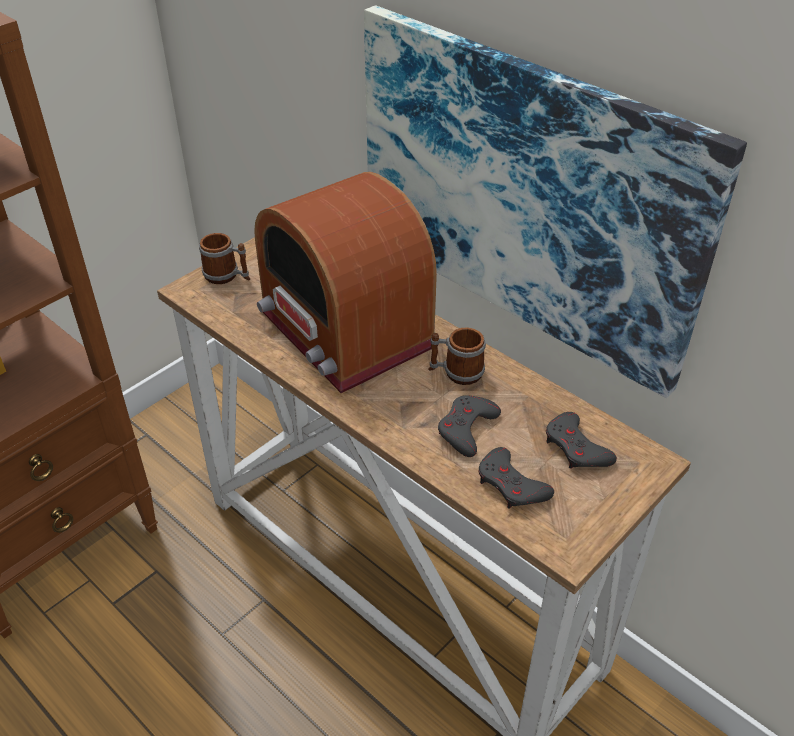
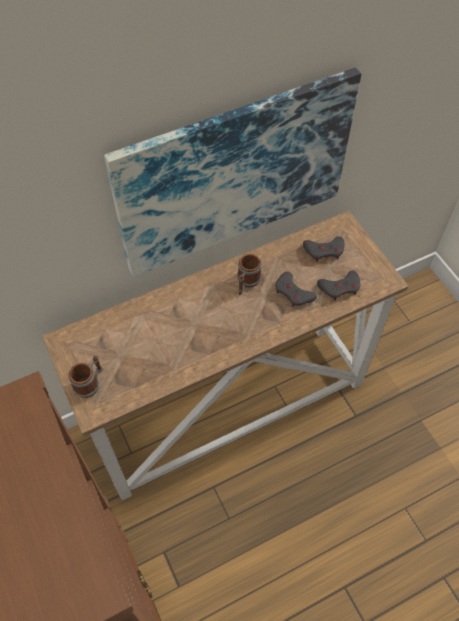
camera: 70 degrees left, 15 degrees up
radio [254,172,439,393] -> none

